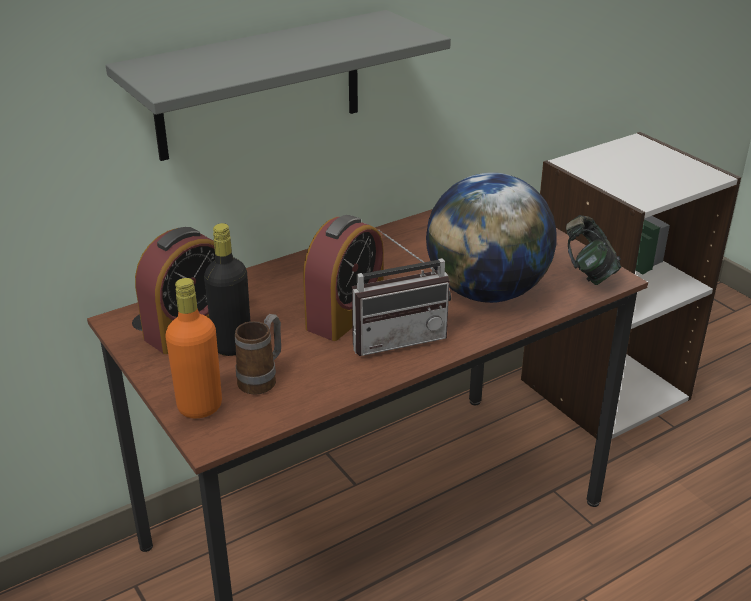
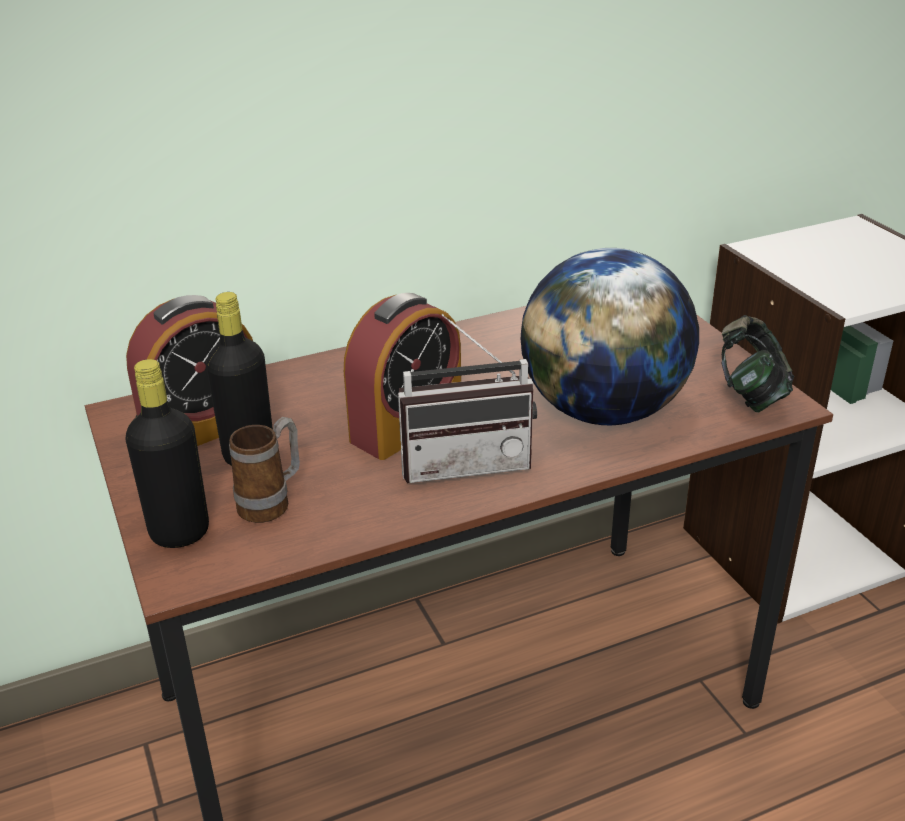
camera: 10 degrees right, 0 degrees up
grey shelf [106,10,451,161] -> none
orange bottle [166,278,222,418] -> black bottle [126,359,209,548]

